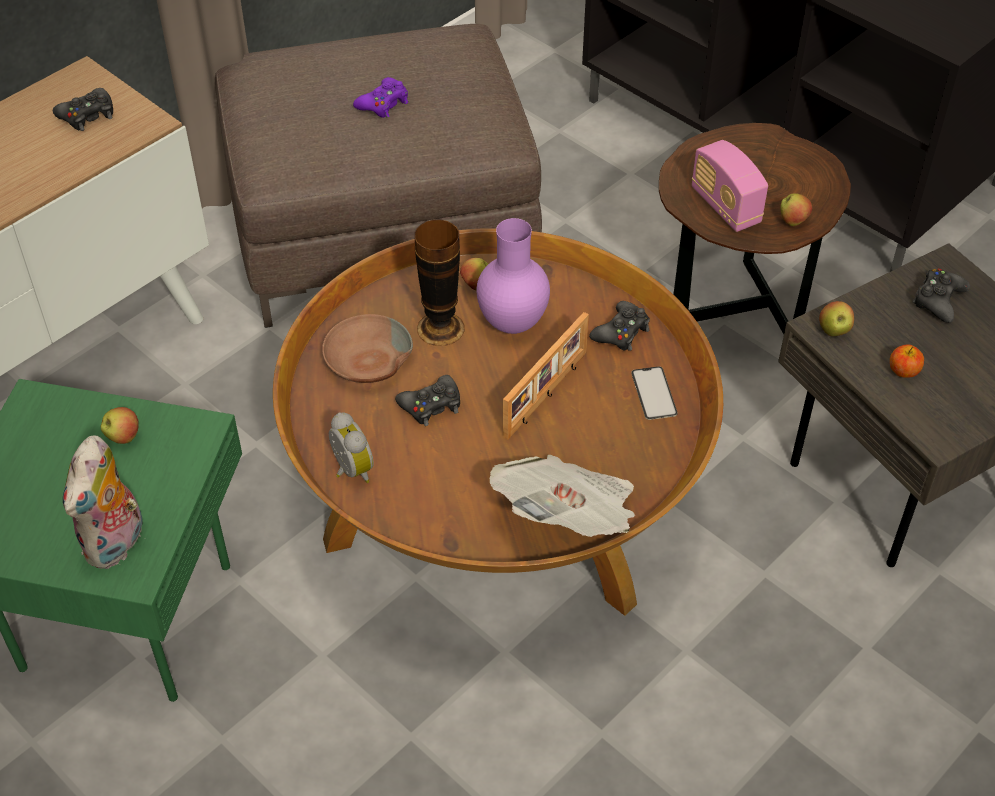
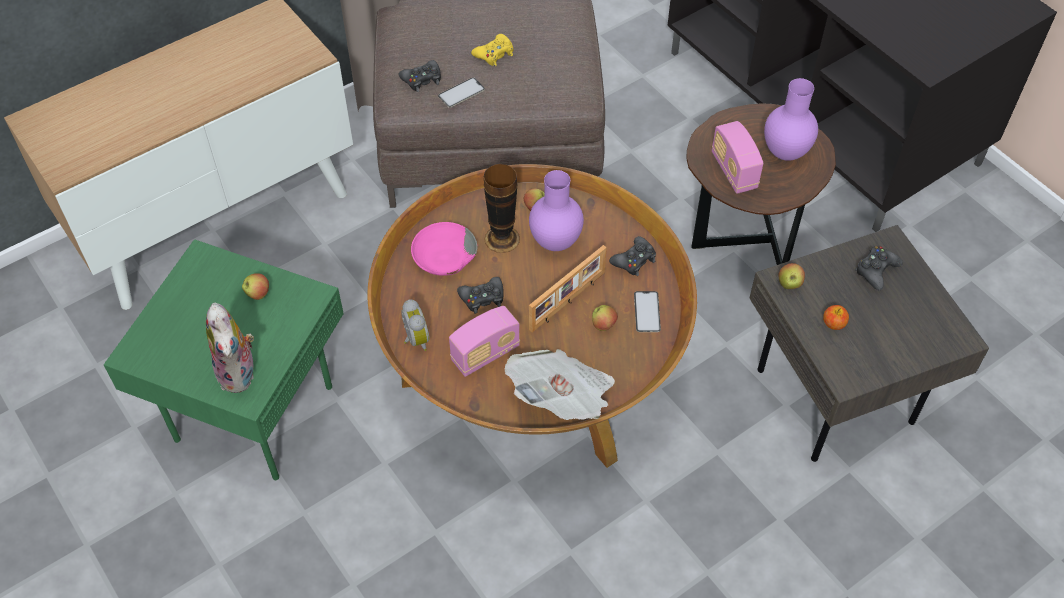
camera: 10 degrees right, 5 degrees up
black game controller [53,88,113,131] -> black game controller moved to [399,60,441,92]
plush toy [63,435,143,569] -> plush toy turned 45 degrees counterclockwise [206,303,254,393]
brown bowl [322,314,413,383] -> pink bowl [411,222,478,276]
purple game controller [353,77,408,118] -> yellow game controller [471,34,513,66]
apple [780,193,812,226] -> apple moved to [592,305,618,331]
none -> phone [438,77,485,108]
none -> radio [449,306,520,377]
none -> purple vase [764,78,818,161]

